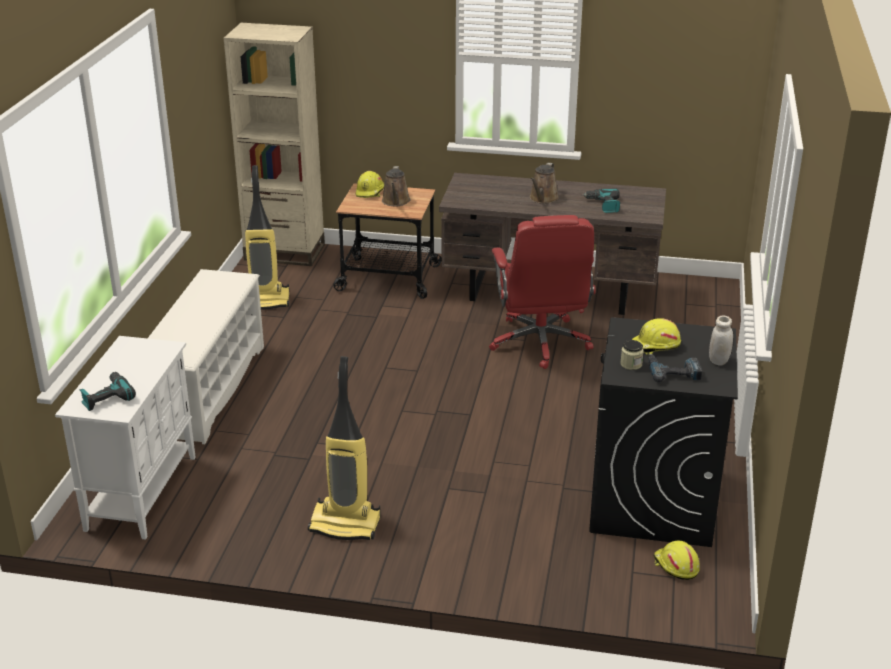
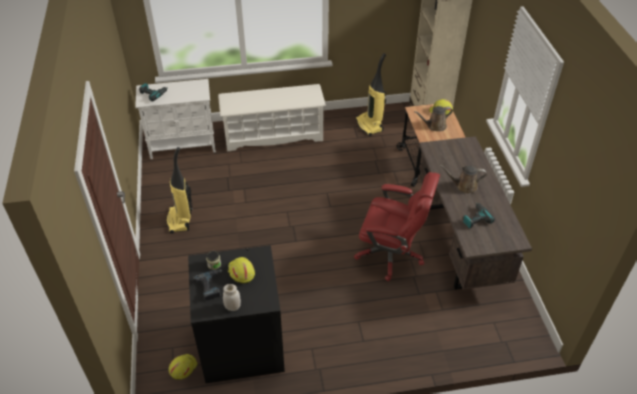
camera: 70 degrees right, 15 degrees up
red office chair [489,215,596,369] -> red office chair turned 135 degrees counterclockwise [354,172,440,281]

